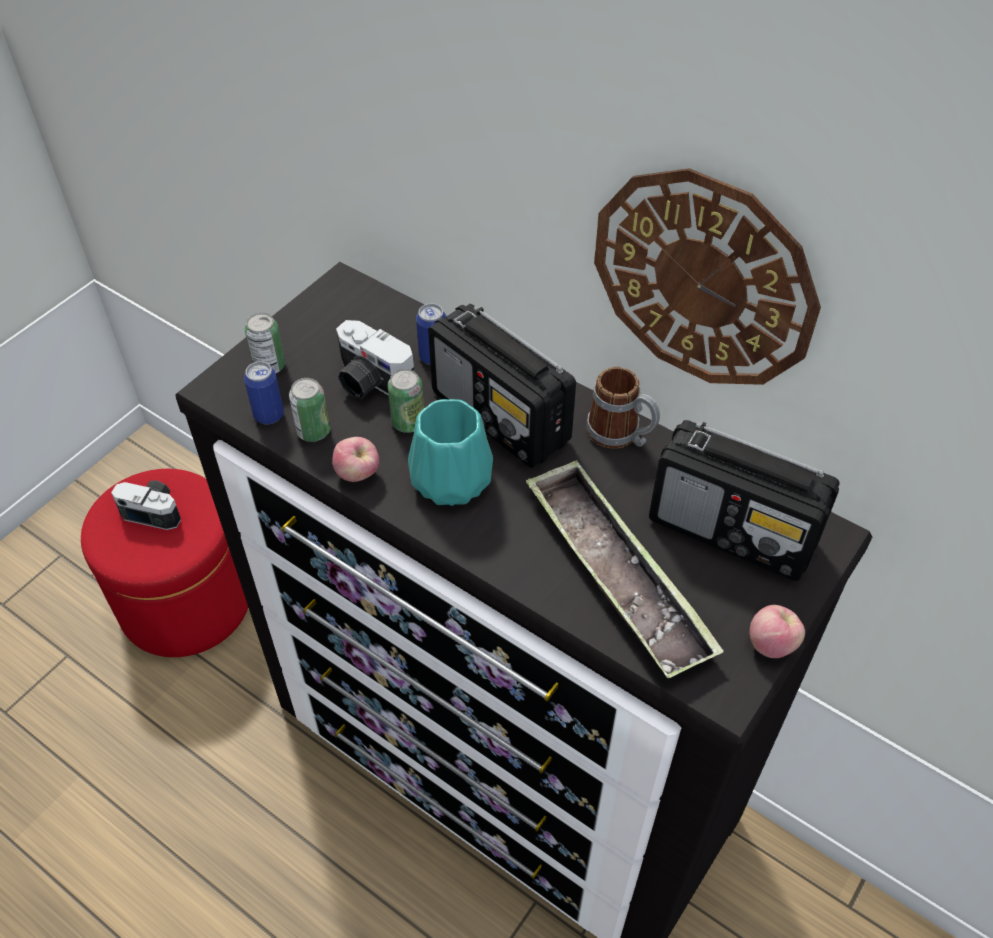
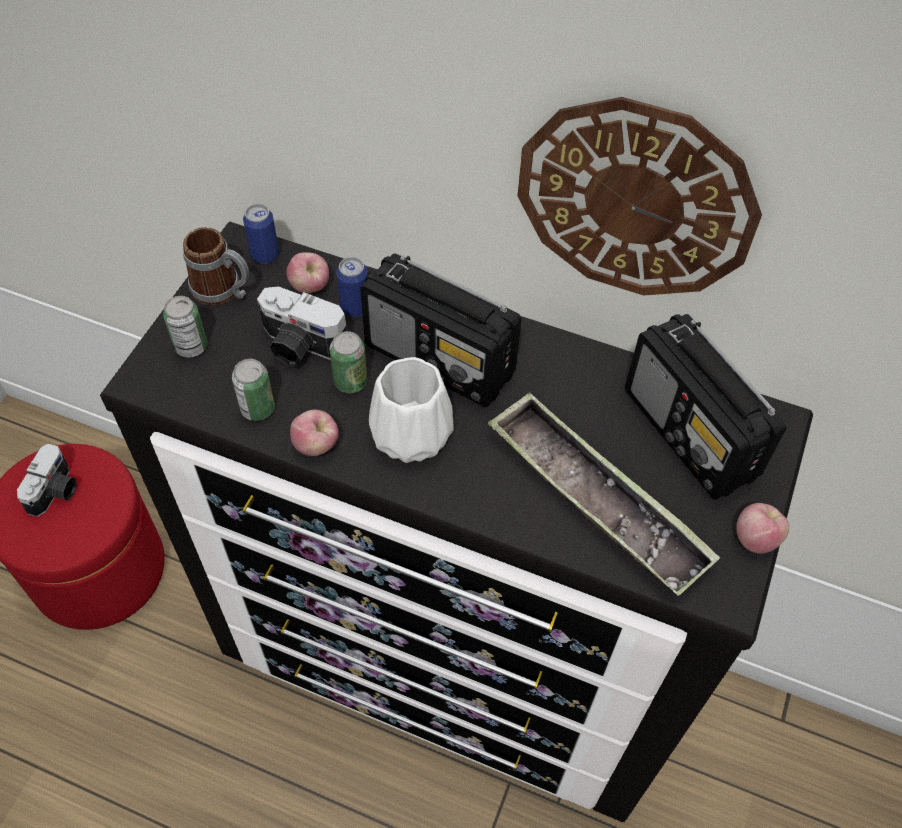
camera: 15 degrees left, 5 degrees up
camera [111,480,181,530] -> camera turned 105 degrees clockwise [17,443,77,517]
can [244,361,284,425] -> can moved to [243,204,279,264]
turquoise vase [408,399,493,506] -> white vase [369,357,454,463]
mug [586,367,660,449] -> mug moved to [183,227,249,305]
radio [649,420,839,581] -> radio turned 45 degrees clockwise [625,314,786,500]
none -> apple [286,252,329,293]

